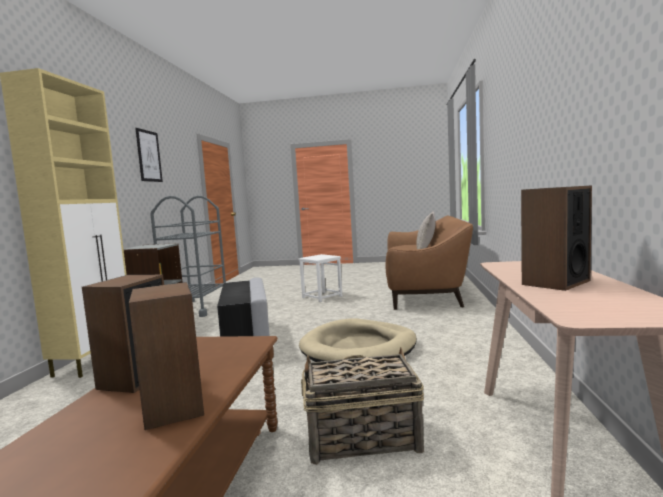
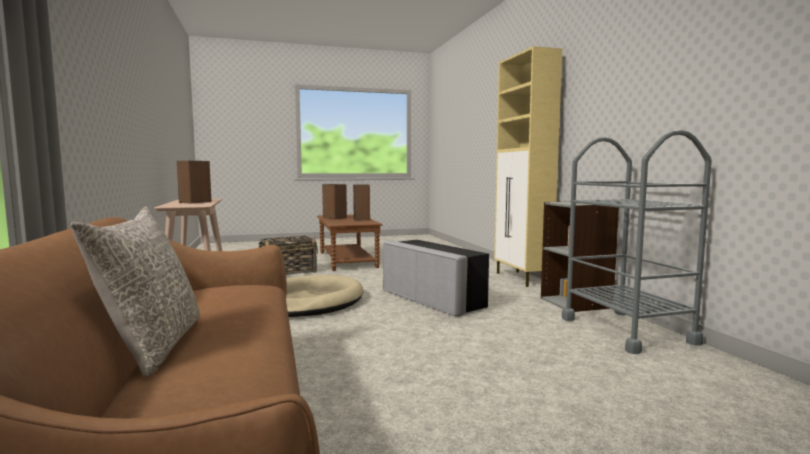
camera: 155 degrees right, 0 degrees up
picture [135,128,163,182] -> none
white stool [299,254,342,302] -> none

